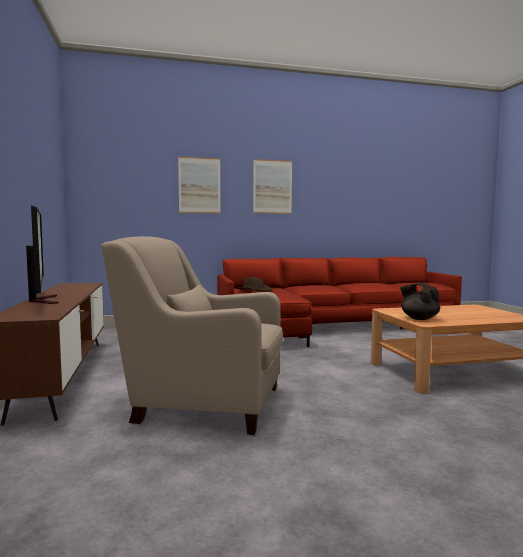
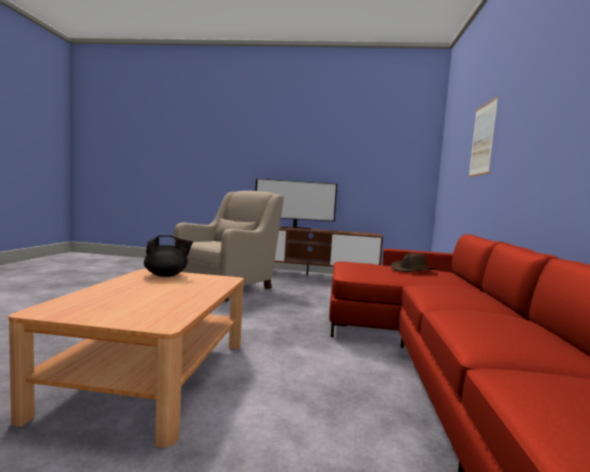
camera: 110 degrees right, 0 degrees up
picture [253,159,292,214] -> none

